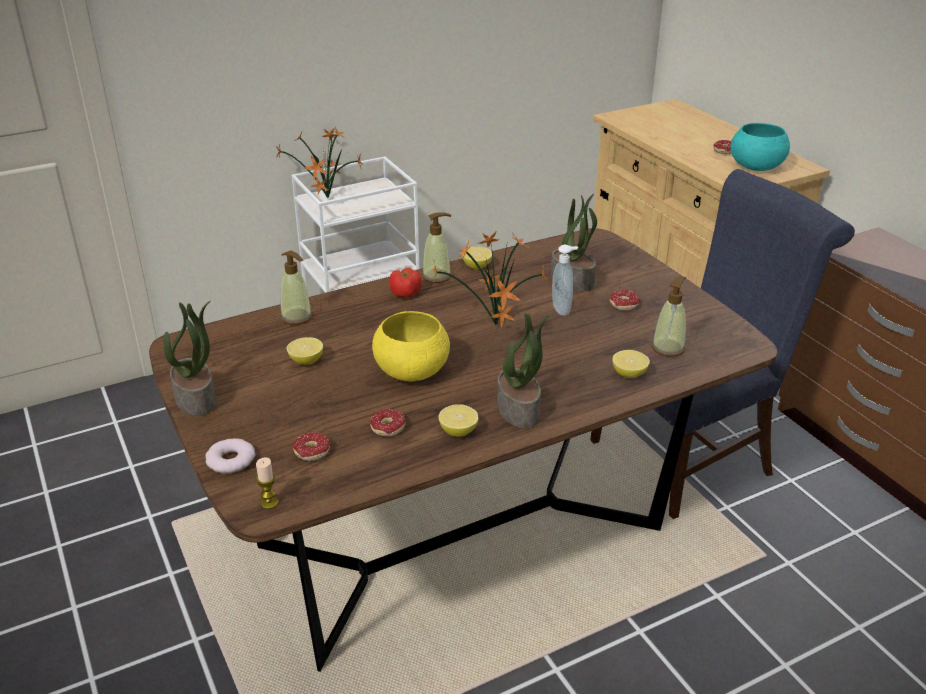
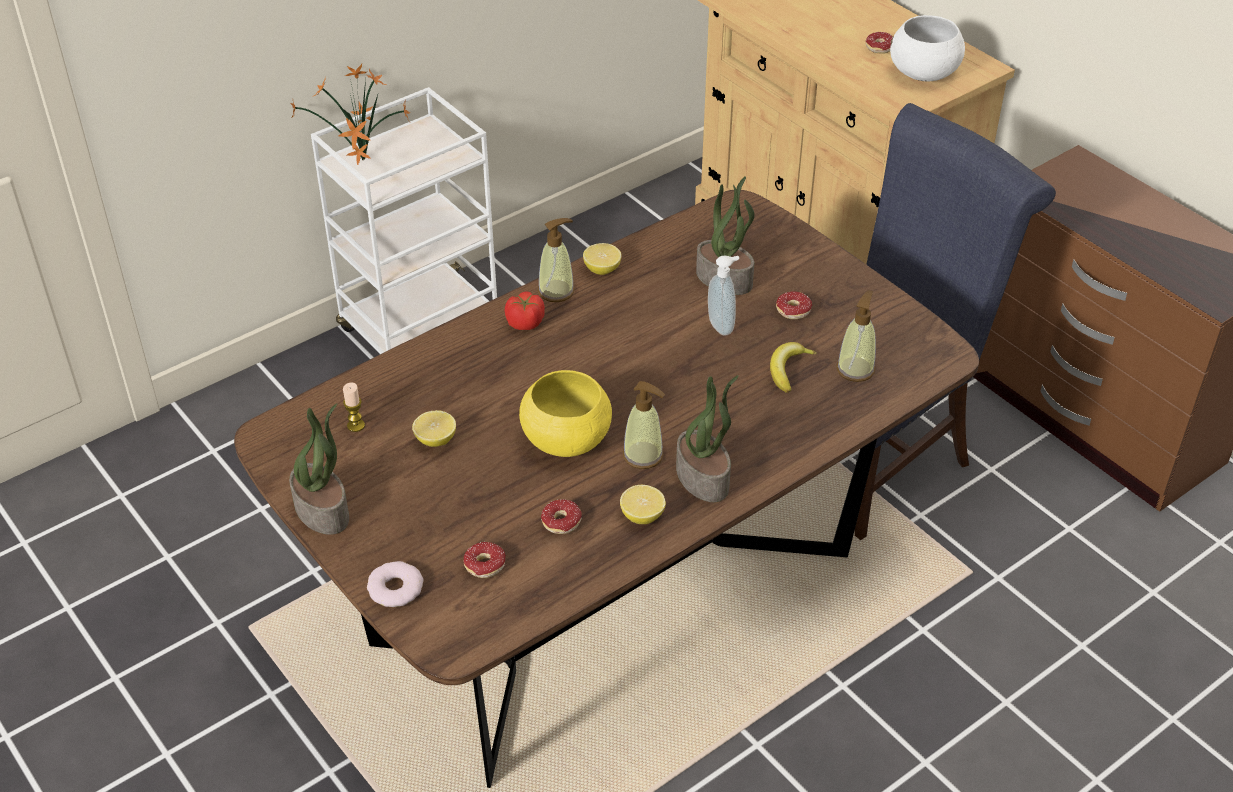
camera: 10 degrees left, 10 degrees up
candle [256,457,278,509] -> candle moved to [343,383,365,432]
soap dispenser [280,251,312,325] -> soap dispenser moved to [623,381,665,469]
potted plant [433,232,547,327] -> none
lemon [612,350,650,378] -> none
turquoise bowl [731,123,790,171] -> white bowl [890,15,965,81]
none -> banana [770,342,817,393]

